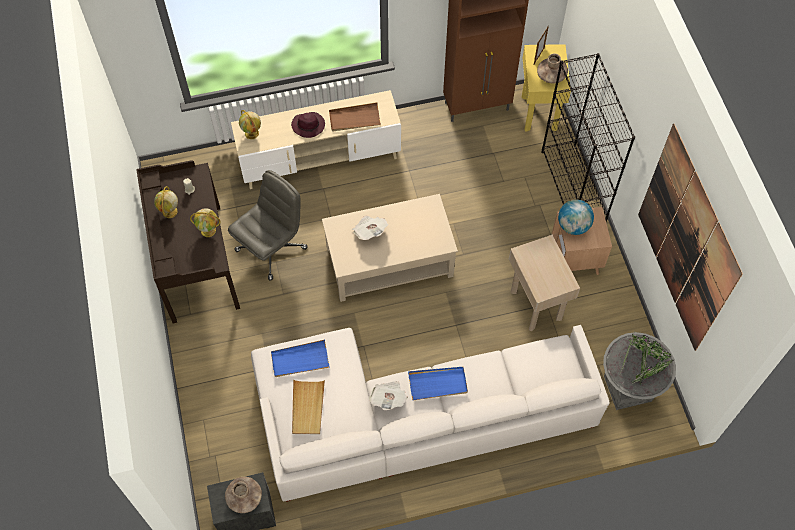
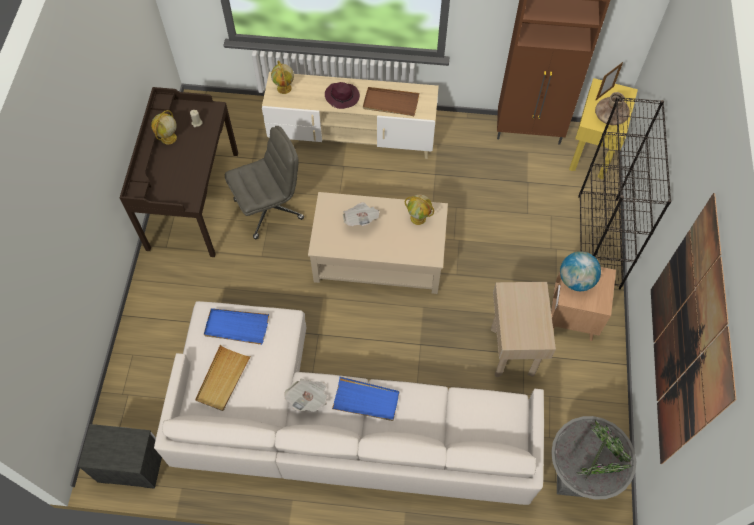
camera: 20 degrees right, 0 degrees up
globe [190,209,220,237] -> globe moved to [405,195,434,225]
brown vase [225,477,262,513] -> none

